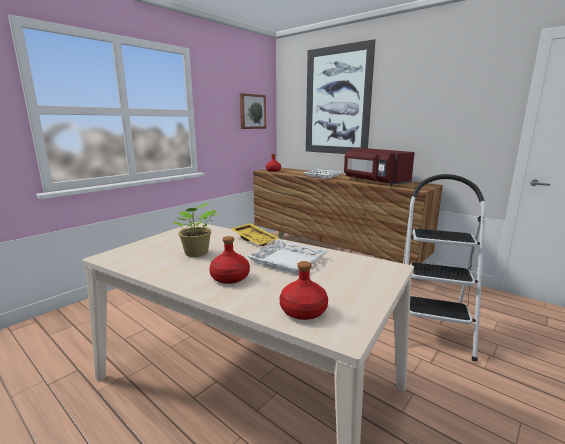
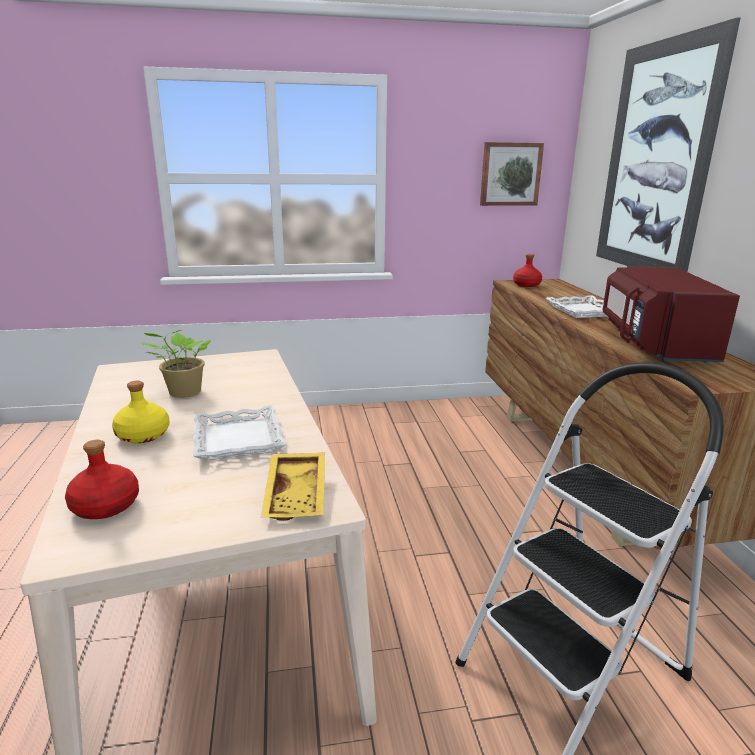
camera: 40 degrees right, 5 degrees up
red bottle [209,236,250,284] -> yellow bottle [112,381,170,444]
yellow tray [230,223,279,246] -> yellow tray moved to [261,453,325,520]

